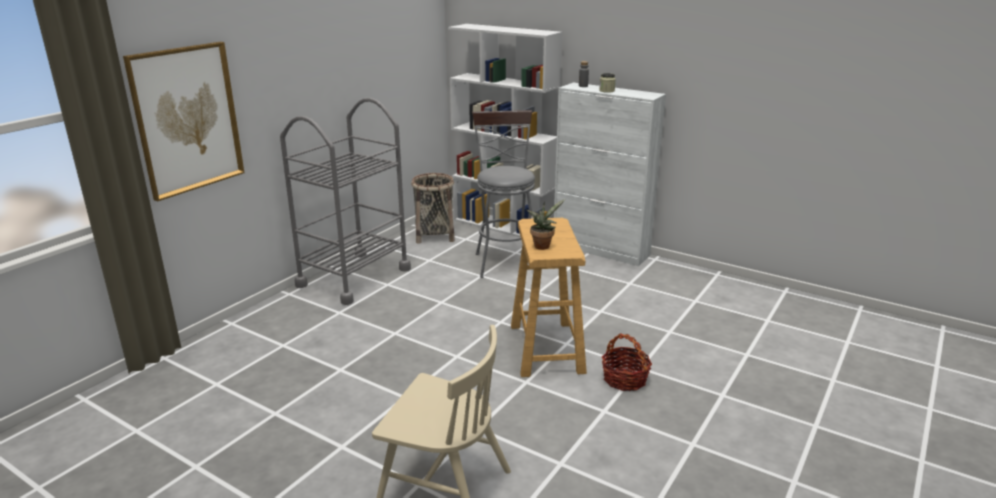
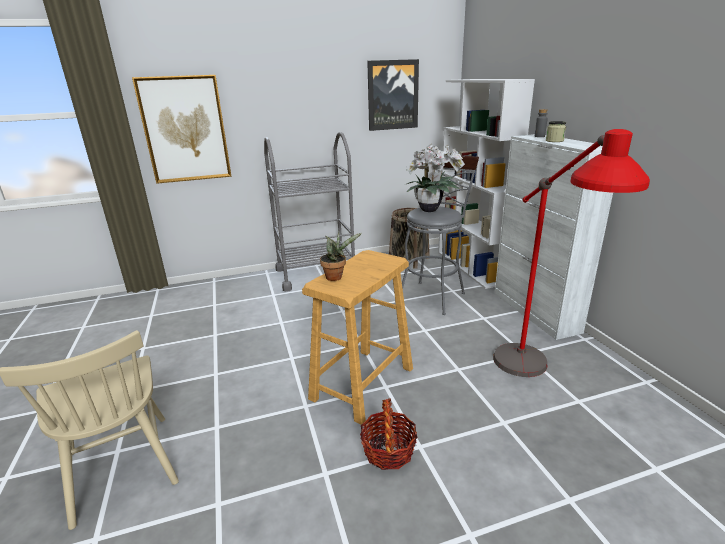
camera: 40 degrees right, 0 degrees up
none -> picture [367,59,419,131]
none -> potted plant [404,144,465,212]
none -> red floor lamp [493,129,650,377]

